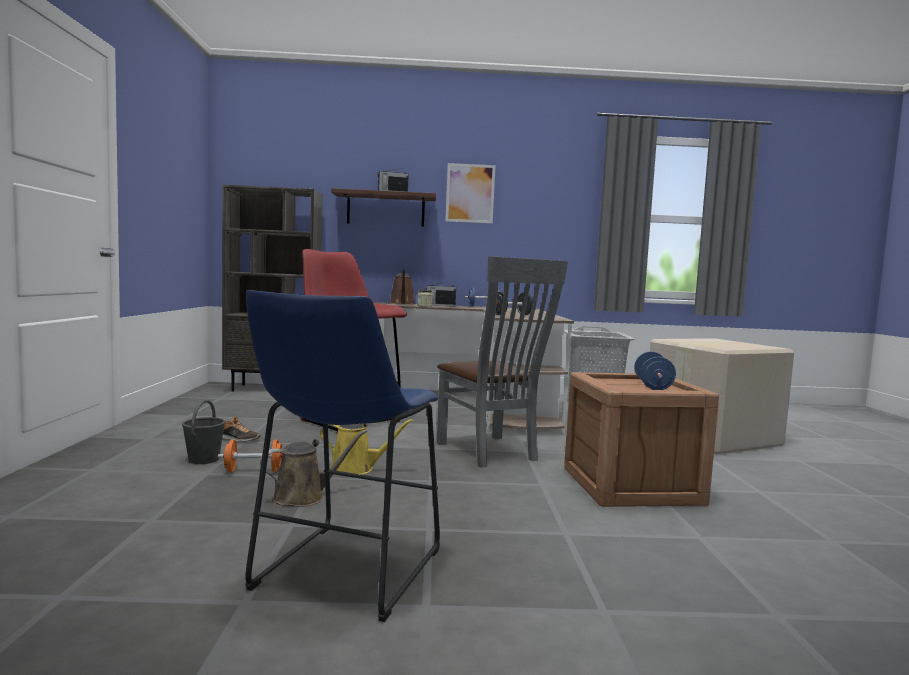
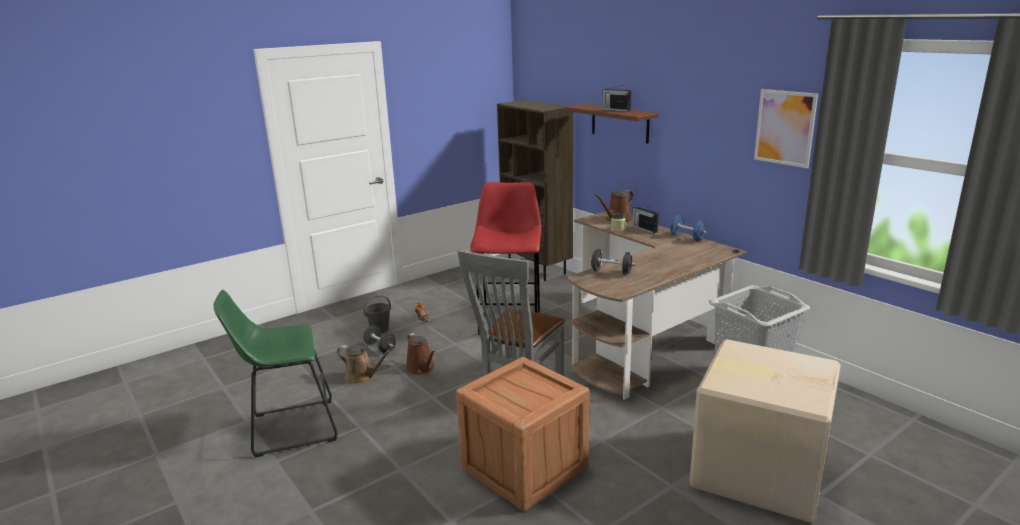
camera: 55 degrees right, 15 degrees up
orange dumbbell [218,439,282,472] -> black dumbbell [363,325,396,353]
blue stool [245,290,440,622] -> green stool [213,290,338,458]
yellow watering can [320,419,413,475] -> brown watering can [406,333,435,375]
picture [445,163,496,223] -> picture moved to [754,89,818,168]
blue dumbbell [634,352,676,390] -> none

